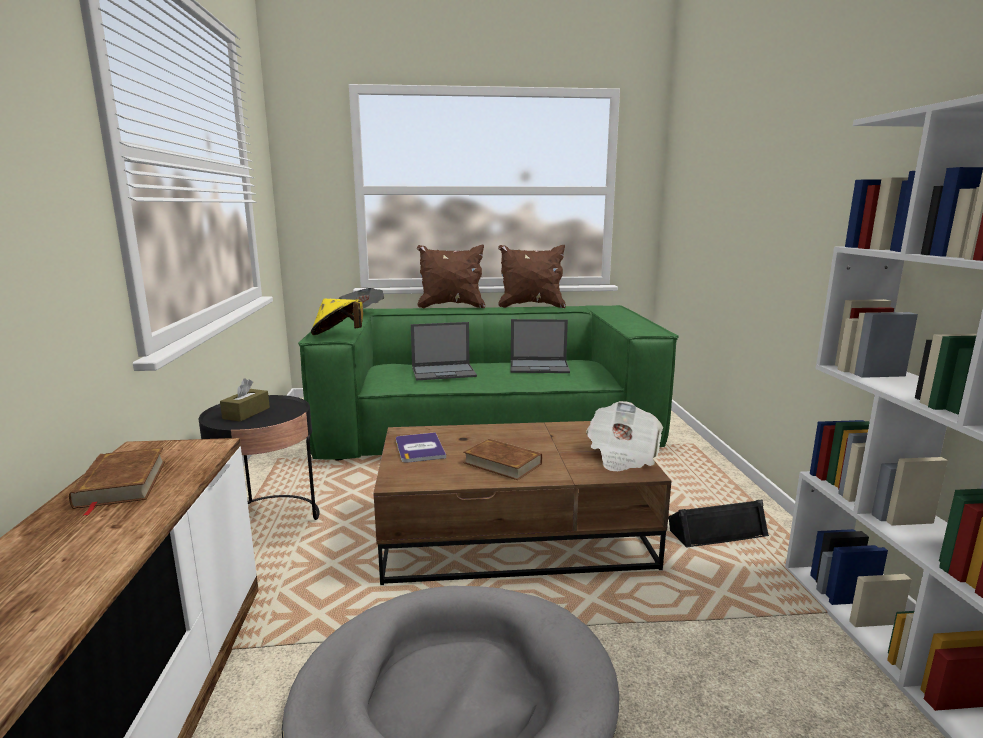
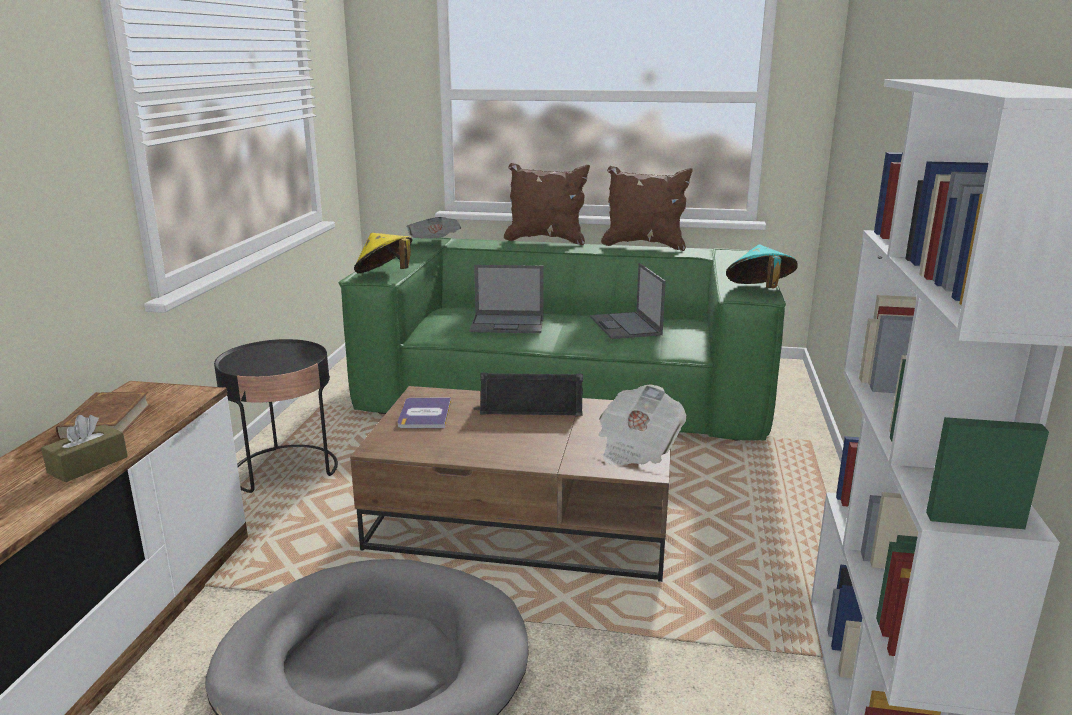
camera: 15 degrees right, 5 degrees up
brown tissue box [220,378,270,422] -> brown tissue box moved to [41,415,128,482]
brown book [463,439,542,480] -> none
laptop [511,319,570,373] -> laptop turned 60 degrees clockwise [590,263,666,339]
black speaker [668,499,769,548] -> black speaker moved to [480,372,583,416]
none -> turquoise hat [726,245,798,288]

